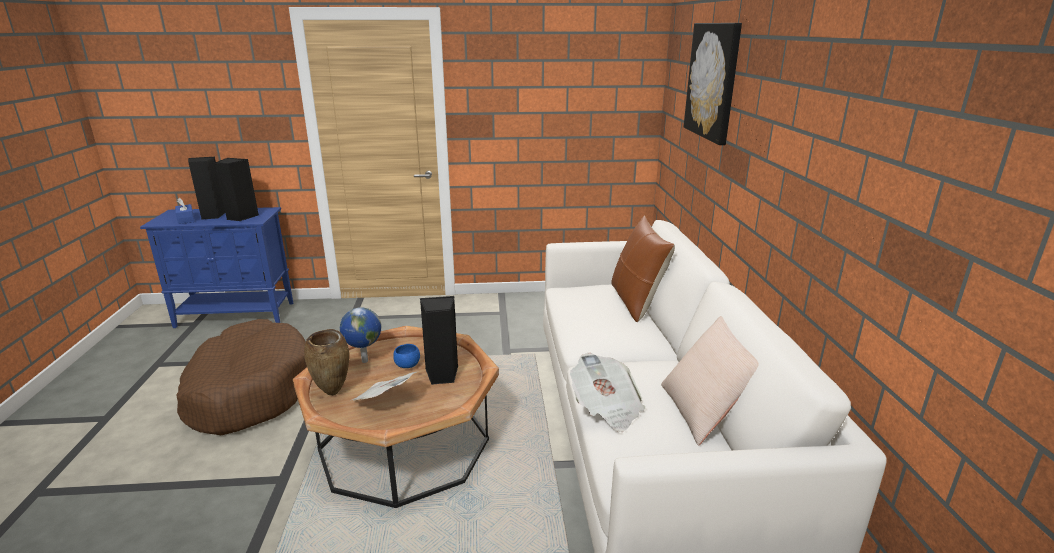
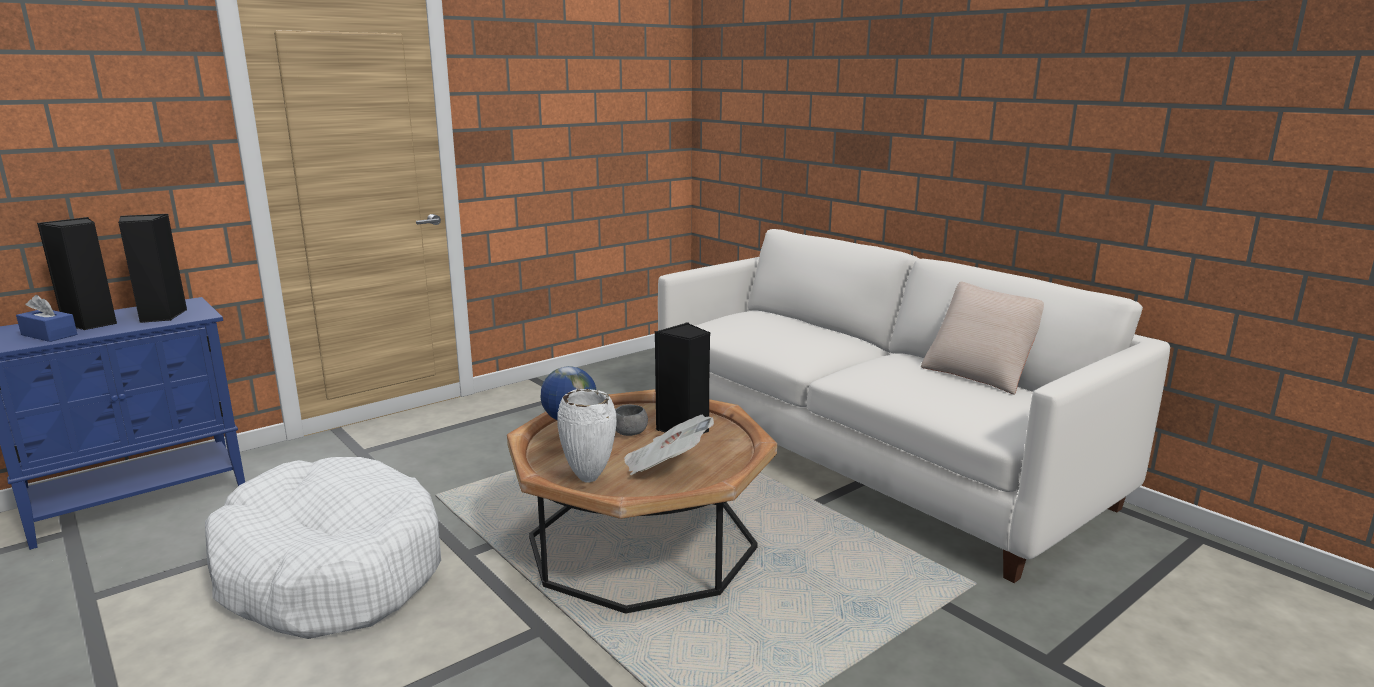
camera: 35 degrees left, 5 degrees down
brown dog bed [176,319,307,435] -> white dog bed [205,457,441,639]
brown vase [304,329,349,395] -> white vase [557,389,617,483]
blue bowl [393,344,420,368] -> grey bowl [615,405,648,436]
newspaper [570,353,645,432] -> none
brown pillow [611,216,675,322] -> none
picture [684,23,742,145] -> none

